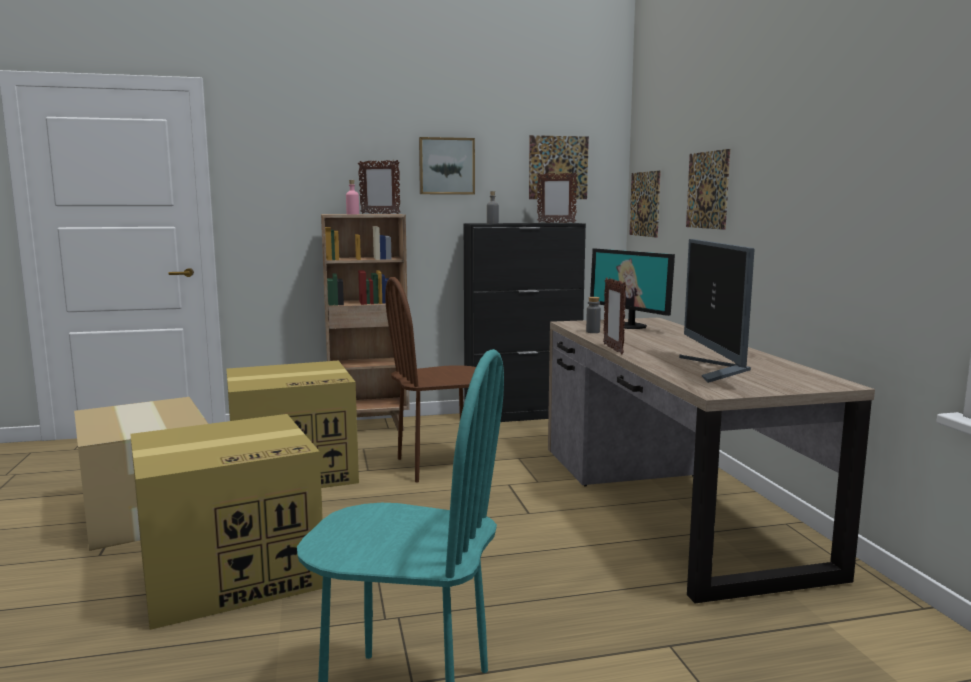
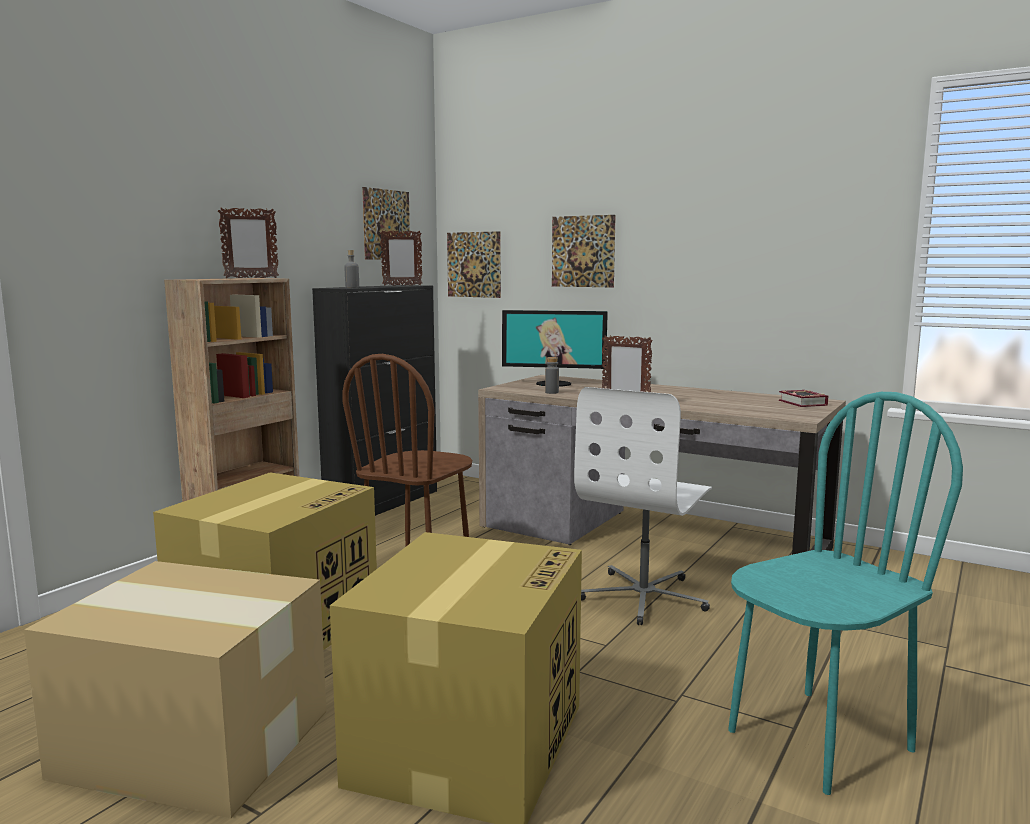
camera: 45 degrees left, 0 degrees up
pink bottle [346,180,359,214] -> none
picture [419,137,475,194] -> none
monitor [679,239,755,383] -> none
none -> white office chair [574,387,712,625]
none -> book [779,390,828,407]

